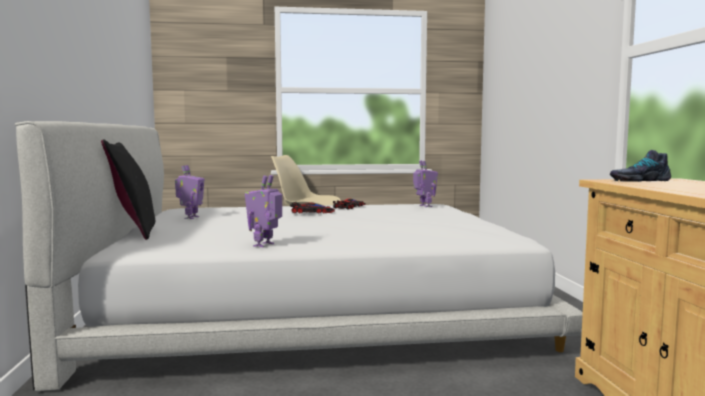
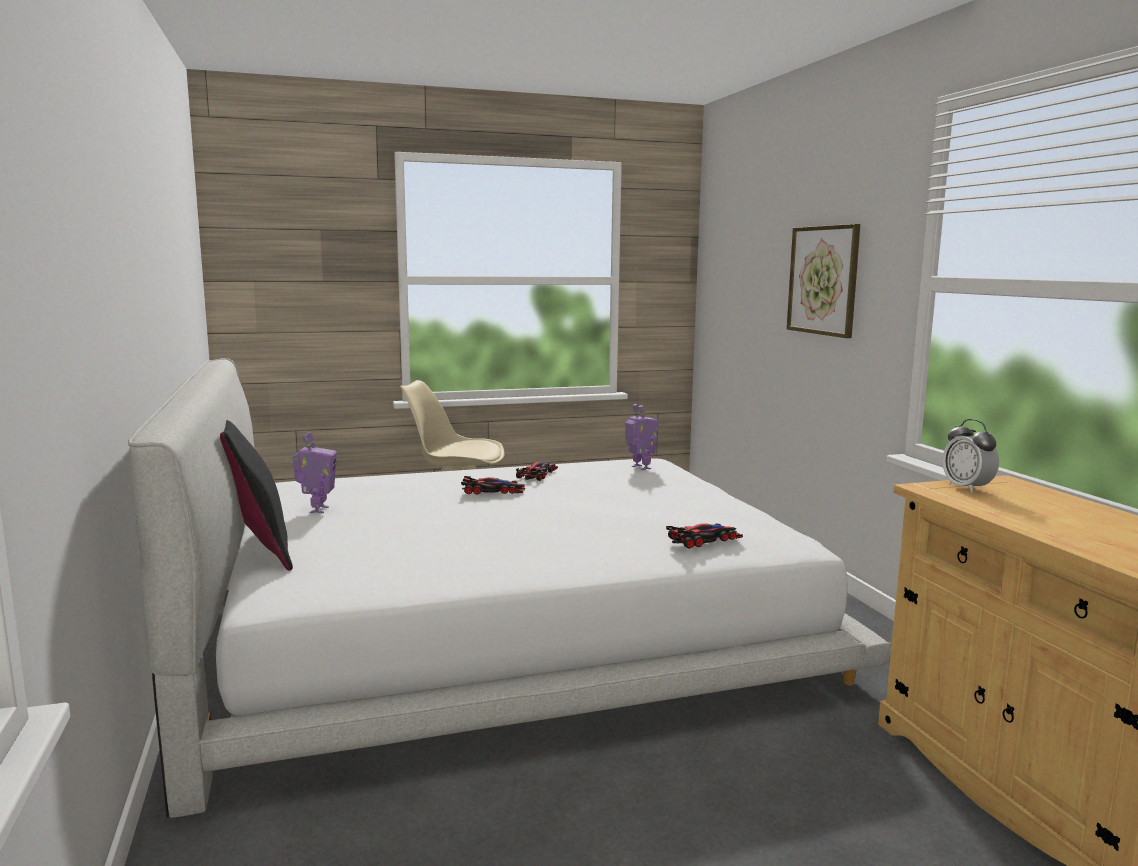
camera: 10 degrees left, 5 degrees up
toy robot [245,175,282,247] -> none
shoe [610,150,671,182] -> alarm clock [942,419,999,493]
none -> toy car [666,523,743,549]
none -> picture [787,224,860,338]

